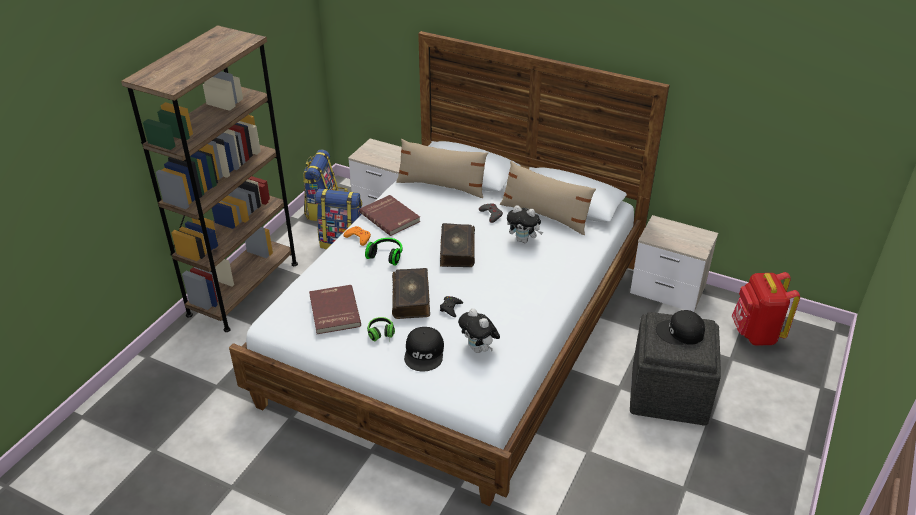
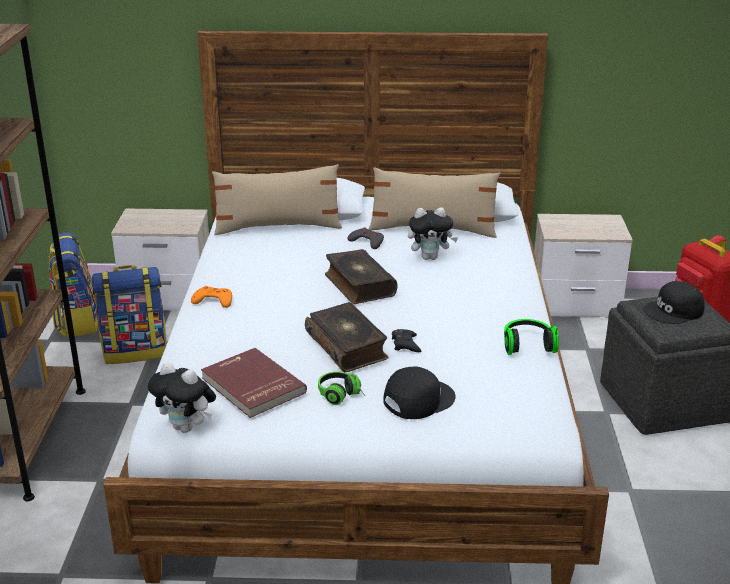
camera: 25 degrees left, 10 degrees down
red book [360,195,420,236] -> none
headphones [365,238,402,266] -> headphones moved to [504,319,559,355]
black cap [404,327,444,372] -> black cap turned 105 degrees counterclockwise [383,367,456,419]
plush toy [458,308,500,353] -> plush toy moved to [148,362,216,433]

